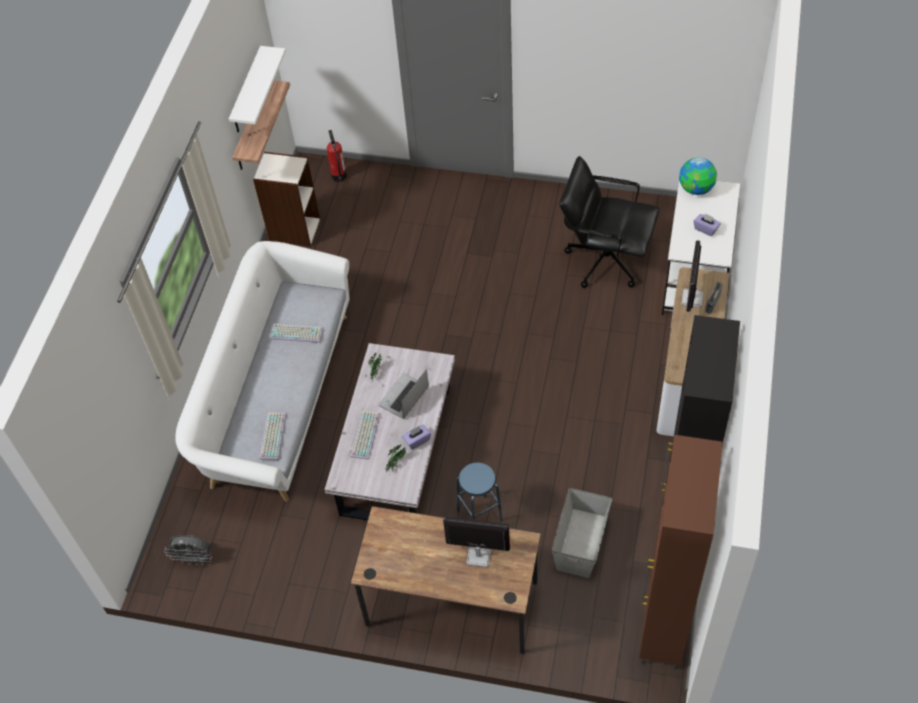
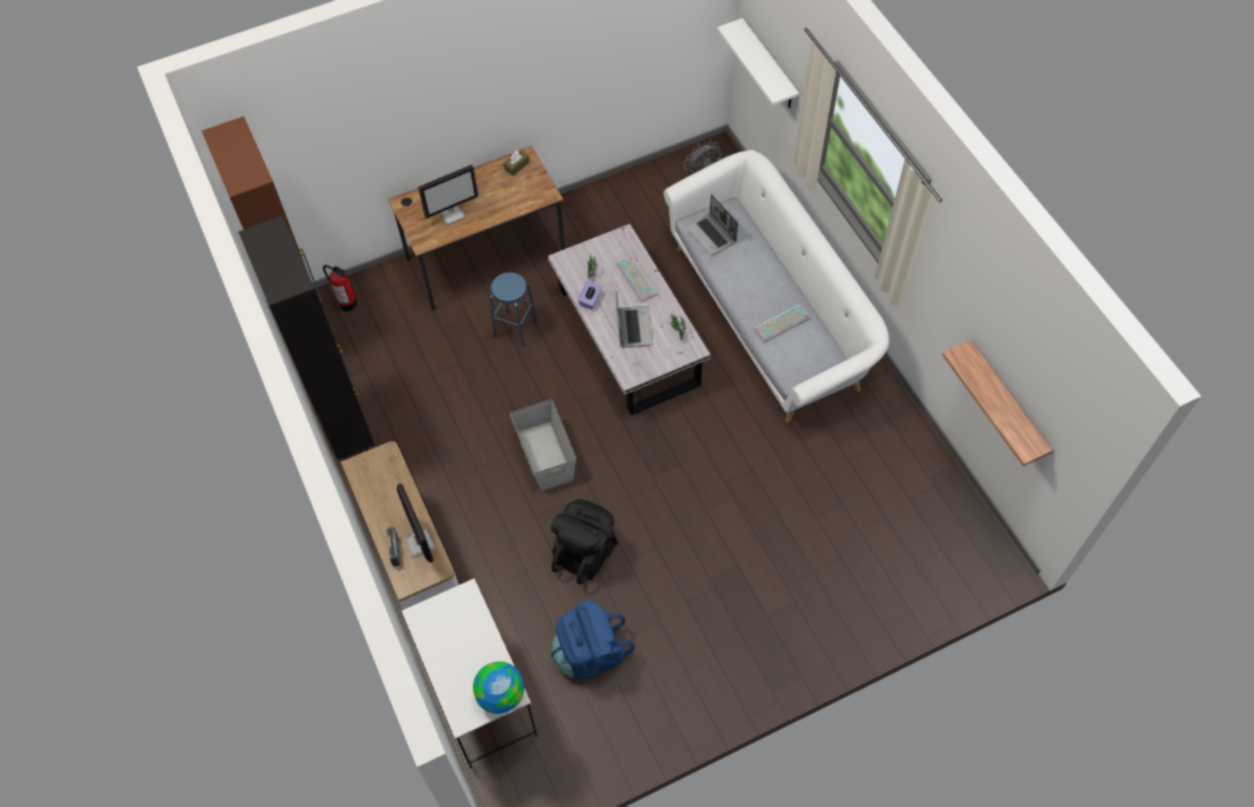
camera: 140 degrees right, 5 degrees up
white shelf [229,46,286,133] -> white shelf moved to [717,18,799,108]
bookcase [253,152,320,247] -> none
keyboard [260,412,286,460] -> laptop [685,194,738,256]
fire extinguisher [327,130,347,182] -> fire extinguisher moved to [323,265,357,312]
grey storage box [552,488,612,578] -> grey storage box moved to [510,399,576,491]
black office chair [559,156,660,288] -> blue backpack [551,600,635,679]
purple tissue box [694,213,721,236] -> none
none -> brown tissue box [503,150,530,176]
none -> black backpack [551,499,617,585]

